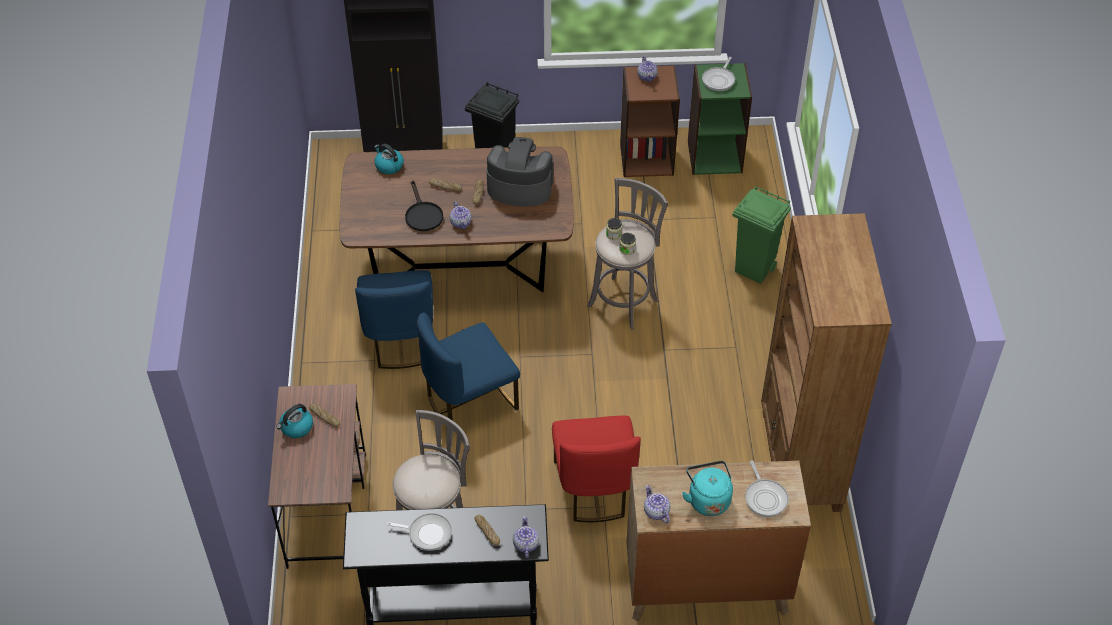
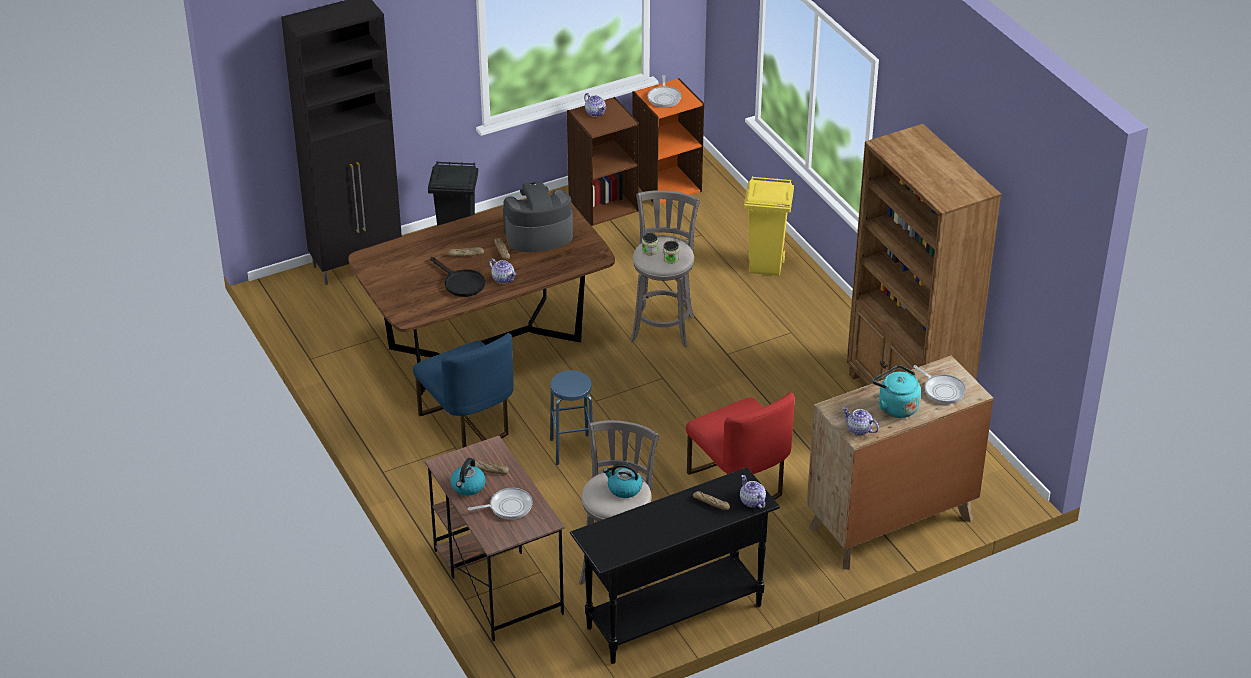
camera: 25 degrees left, 10 degrees down
kettle [374,144,404,174] -> kettle moved to [603,463,643,498]
frying pan [387,513,452,551] -> frying pan moved to [468,488,533,520]
blue chair [417,312,520,427] -> blue stool [550,370,593,465]
green bookcase [688,63,752,175] -> orange bookcase [632,78,704,204]
green trash can [733,186,791,284] -> yellow trash can [744,176,794,276]

